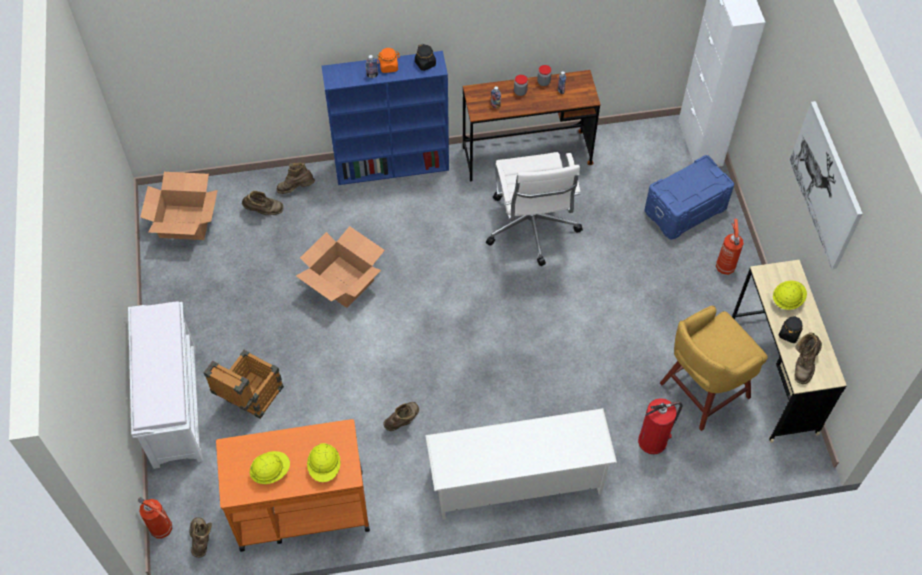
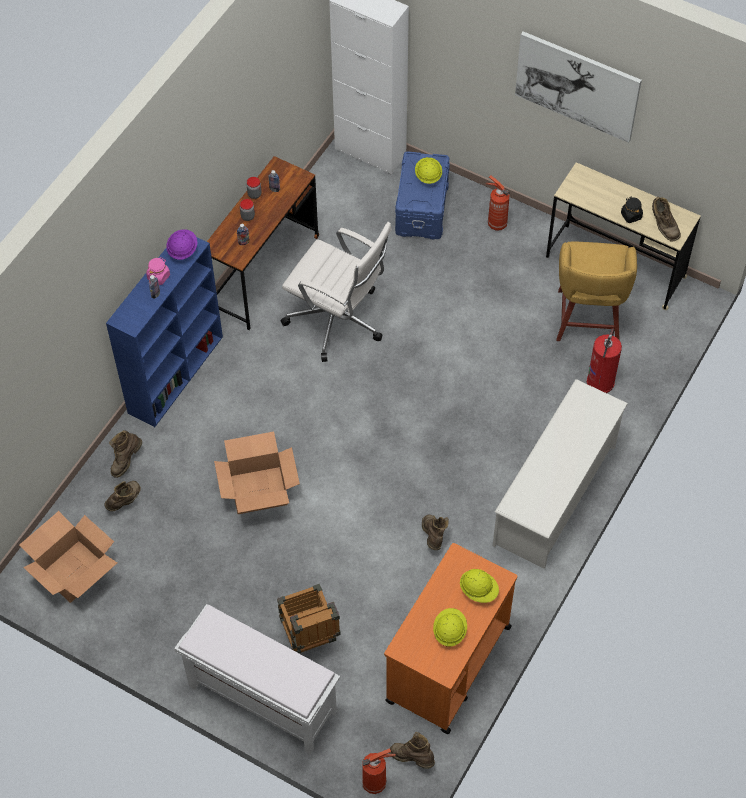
camera: 50 degrees left, 0 degrees up
orange jar [377,48,400,73] -> pink jar [146,257,170,285]
black jar [415,44,436,71] -> purple hard hat [166,229,197,260]
yellow hard hat [773,281,807,310] -> yellow hard hat moved to [415,157,442,184]

